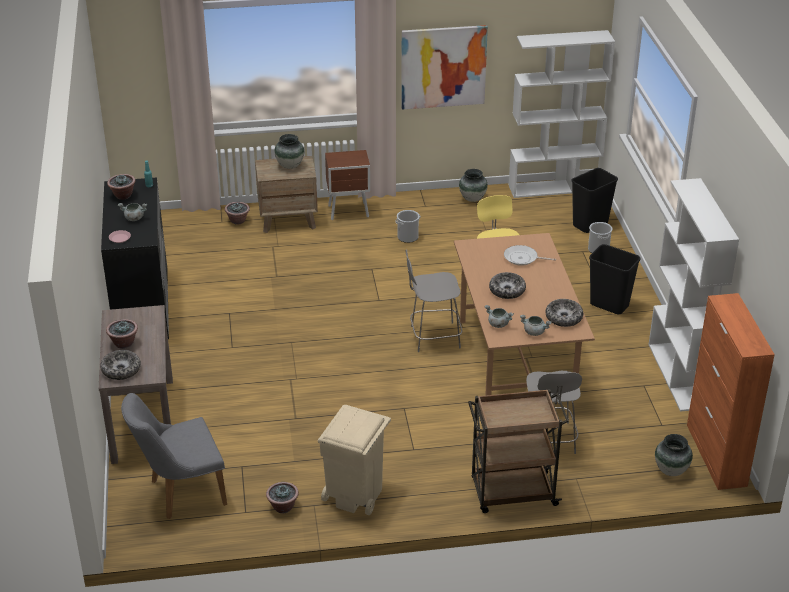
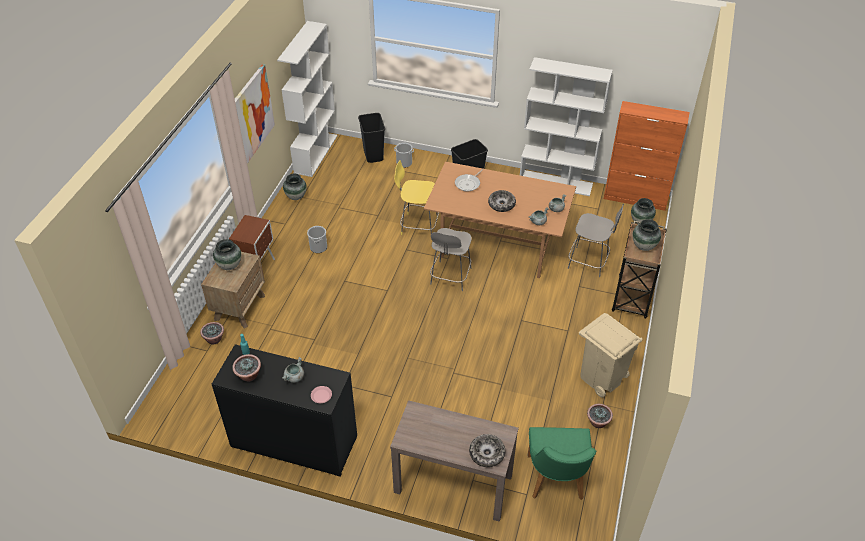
camera: 65 degrees left, 10 degrees up
potted plant [106,319,138,349] -> none
grey chair [121,393,227,519] -> green chair [528,427,596,500]
bowl [545,299,583,327] -> none
none -> vase [632,219,661,251]

